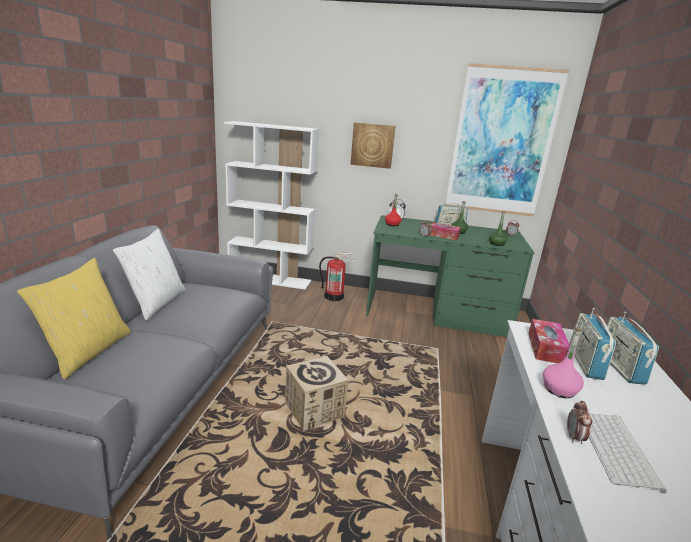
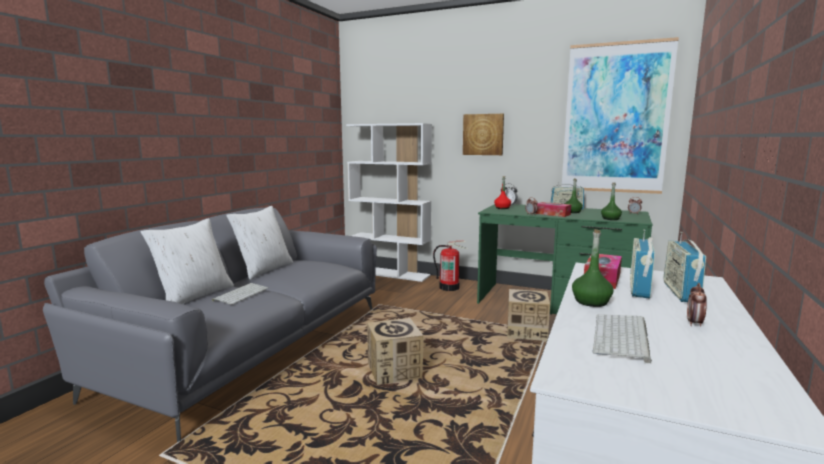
camera: 15 degrees right, 10 degrees down
yellow pillow [17,258,131,379] -> white pillow [141,218,234,304]
pink bottle [543,327,584,398] -> green bottle [572,229,614,307]
alarm clock [567,401,592,444] -> alarm clock moved to [687,283,707,327]
none -> keyboard [212,283,268,305]
none -> cardboard box [507,289,550,342]

